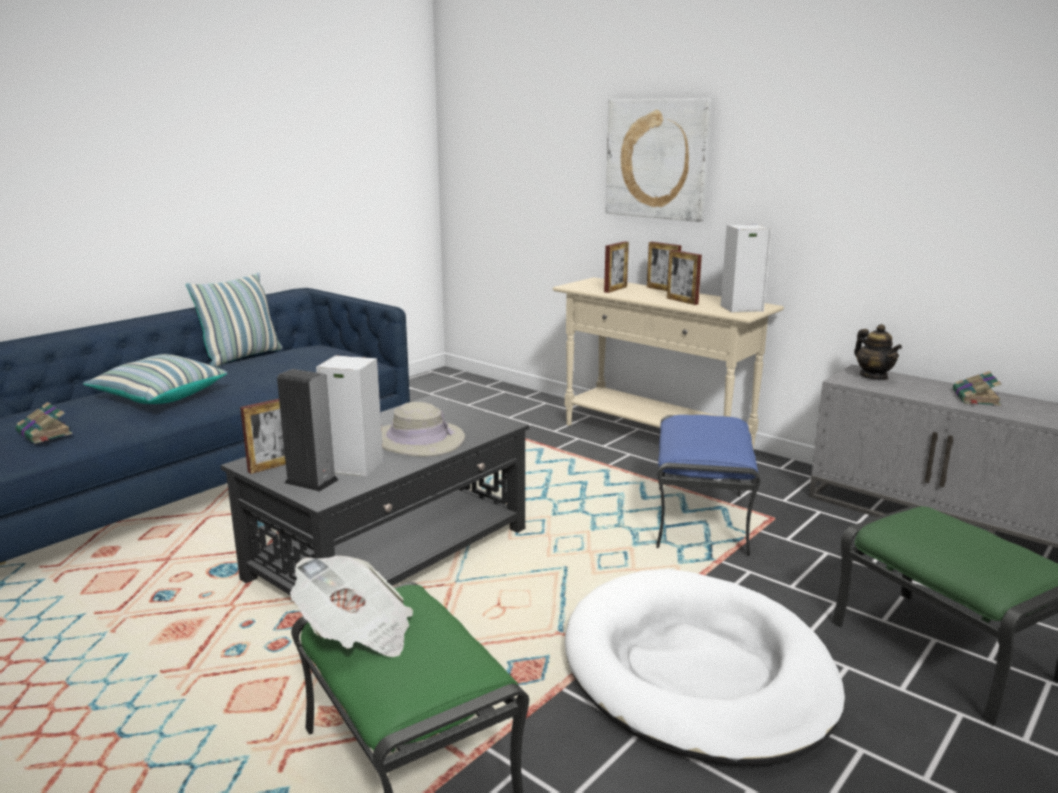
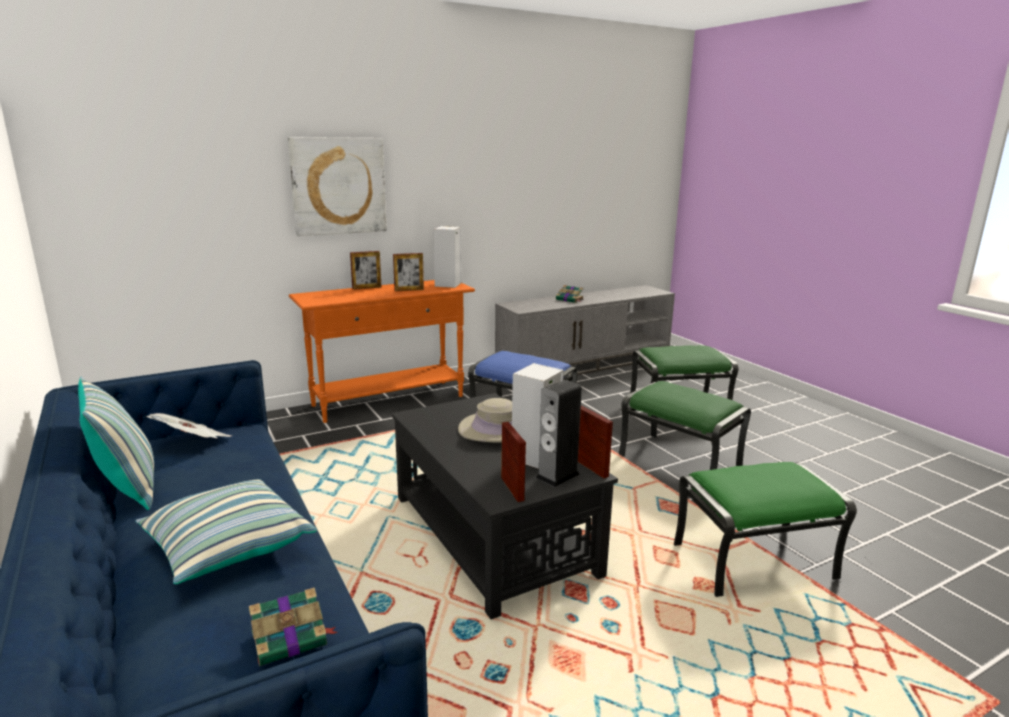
camera: 70 degrees left, 0 degrees up
newspaper [290,556,413,657] -> newspaper moved to [145,413,232,438]
beige console table [553,277,784,451] -> orange console table [289,280,475,423]
white dog bed [565,569,845,766] -> green ottoman [619,381,751,470]
picture frame [604,241,629,293] -> picture frame moved to [578,405,613,478]
teapot [854,324,902,380] -> none

